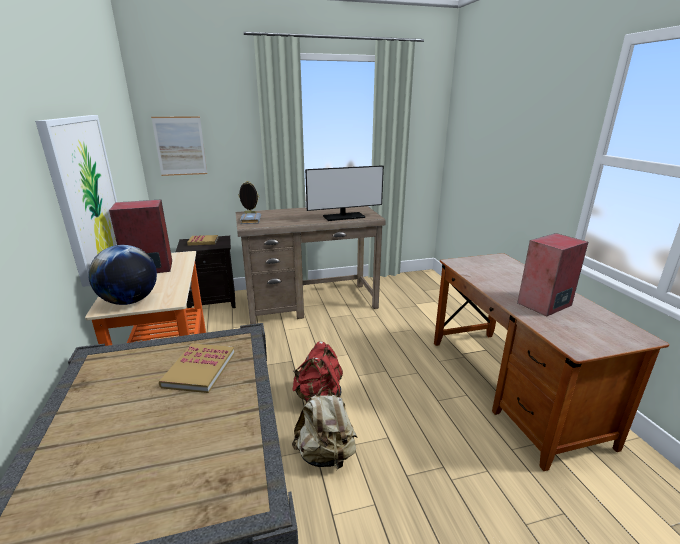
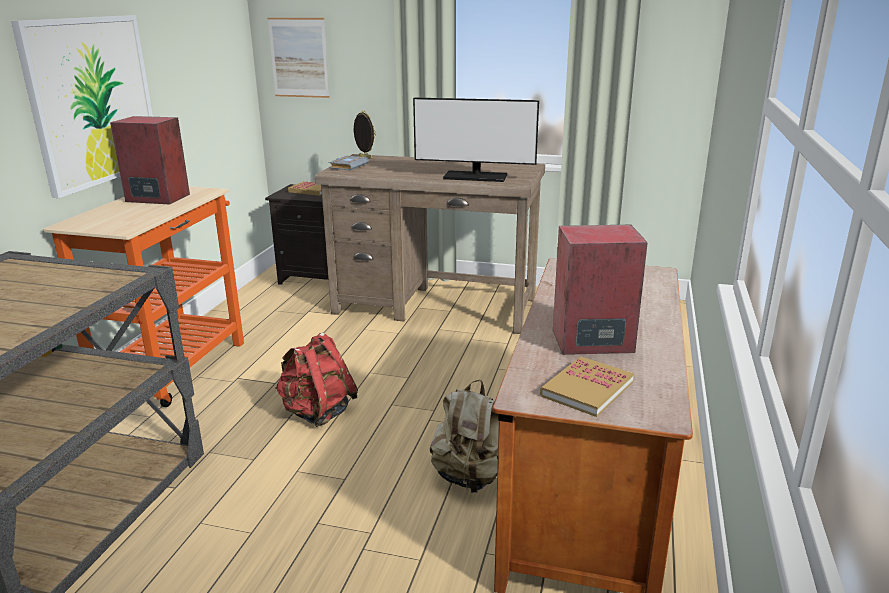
camera: 30 degrees right, 0 degrees up
globe [88,245,157,305] -> none
book [159,344,235,393] -> book moved to [540,356,634,417]
beige backpack [292,385,358,470] -> beige backpack moved to [430,380,499,493]

